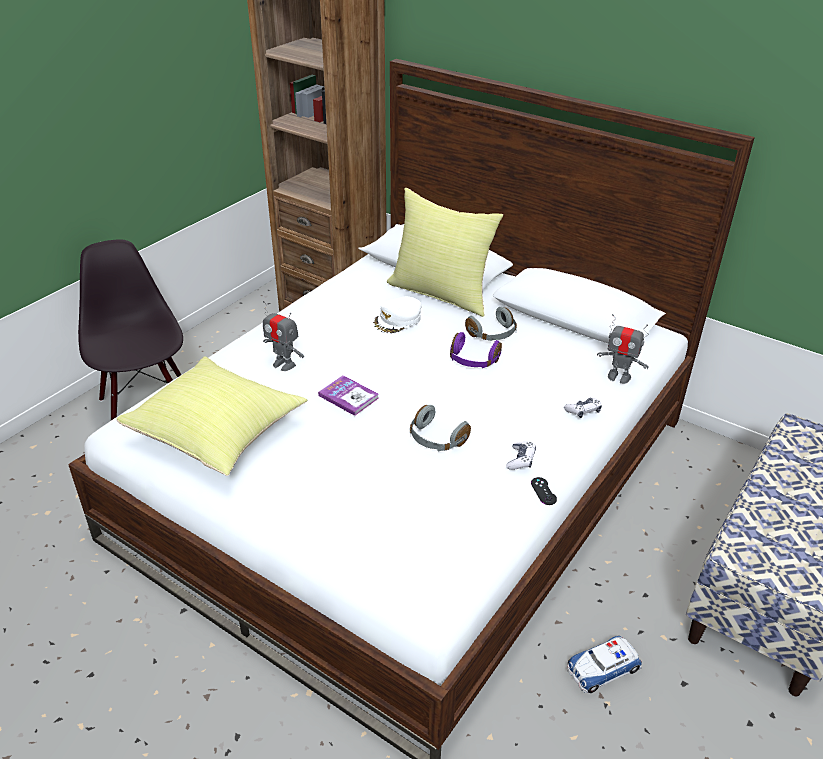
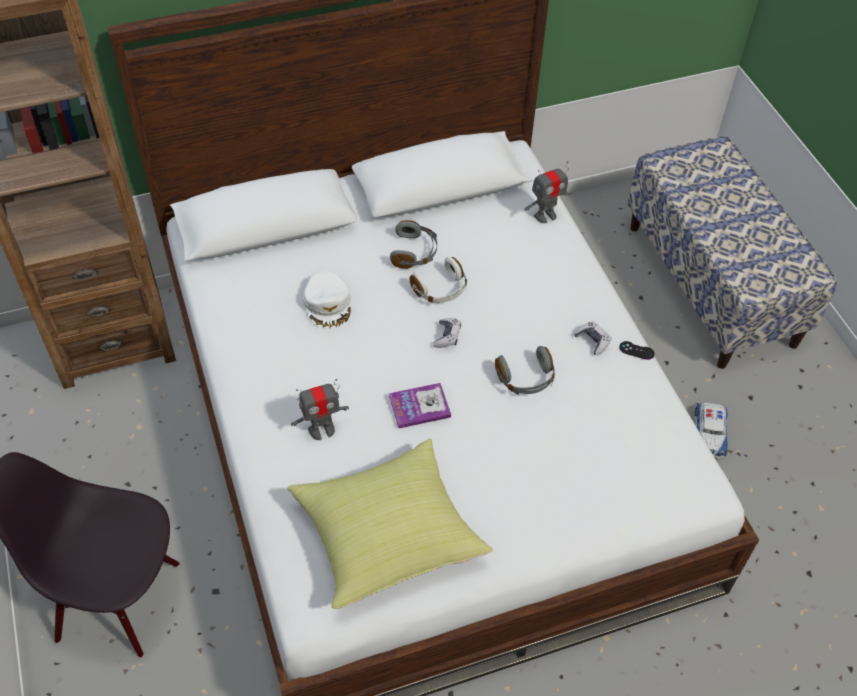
camera: 55 degrees left, 15 degrees up
yellow pillow [387,188,503,317] -> none
purple headphones [450,332,502,368] -> white headphones [410,257,467,304]
game controller [564,398,602,418] -> game controller moved to [433,318,461,348]

